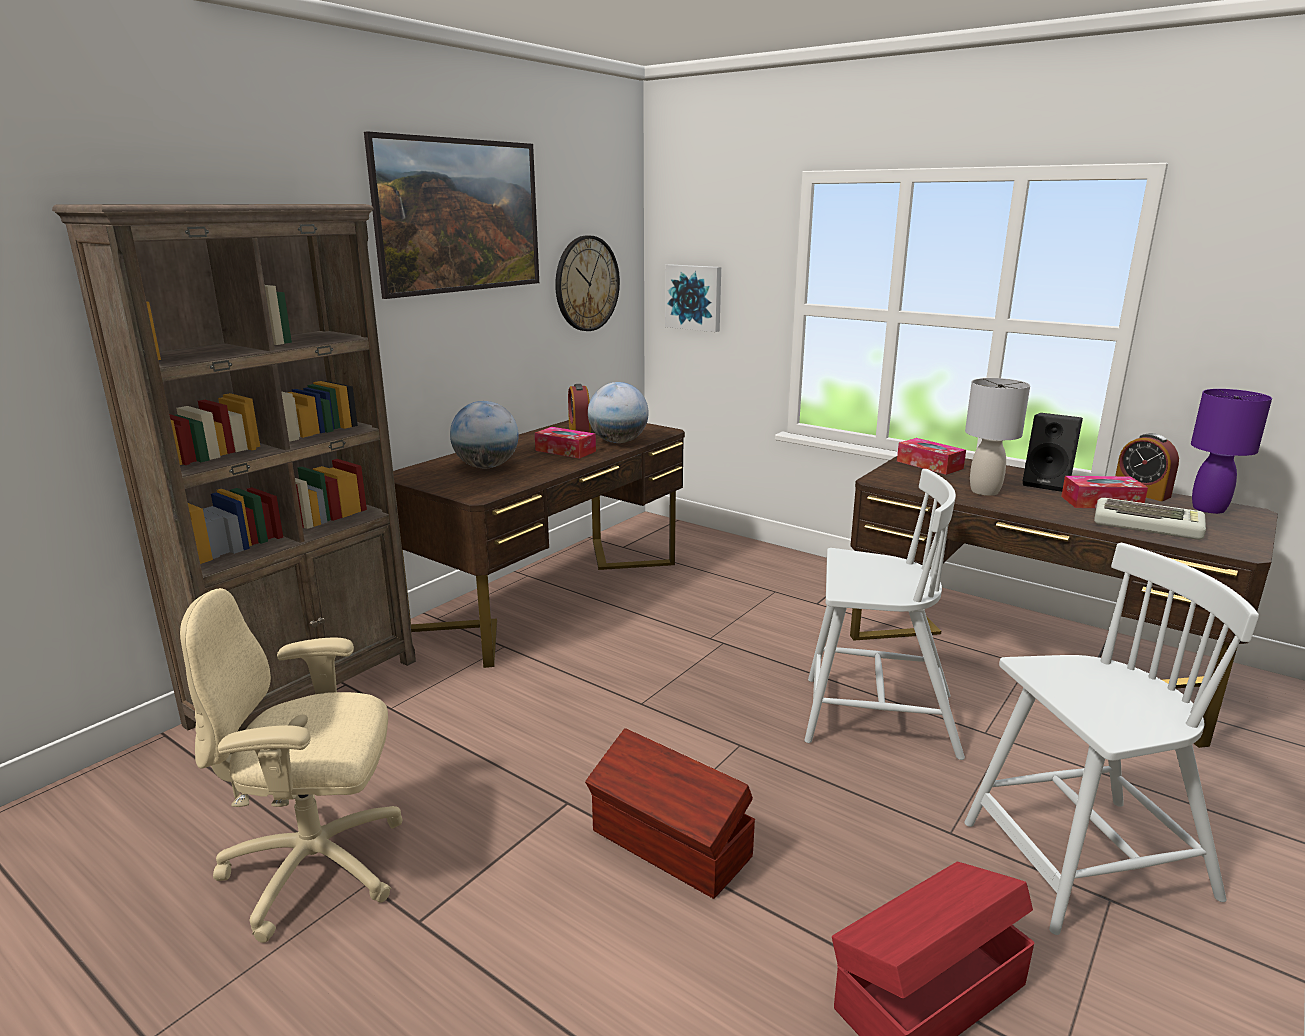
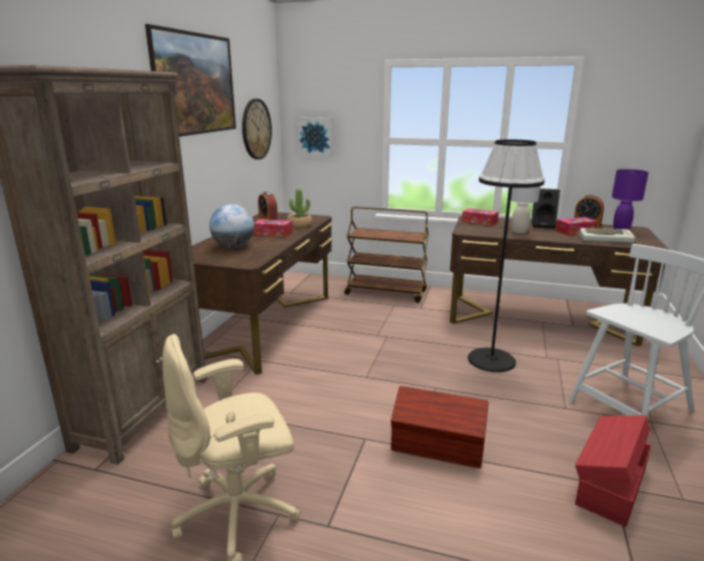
camera: 20 degrees left, 0 degrees up
globe [588,382,649,443] -> potted plant [287,188,312,228]
white chair [805,469,965,760] -> black floor lamp [468,140,545,372]
none -> brown cart [344,207,429,303]

